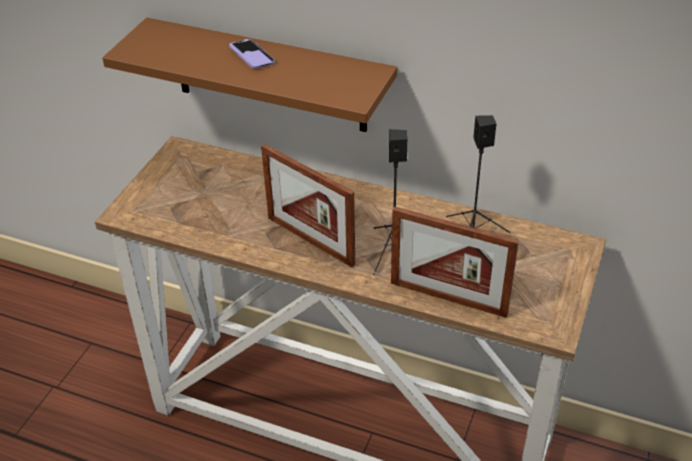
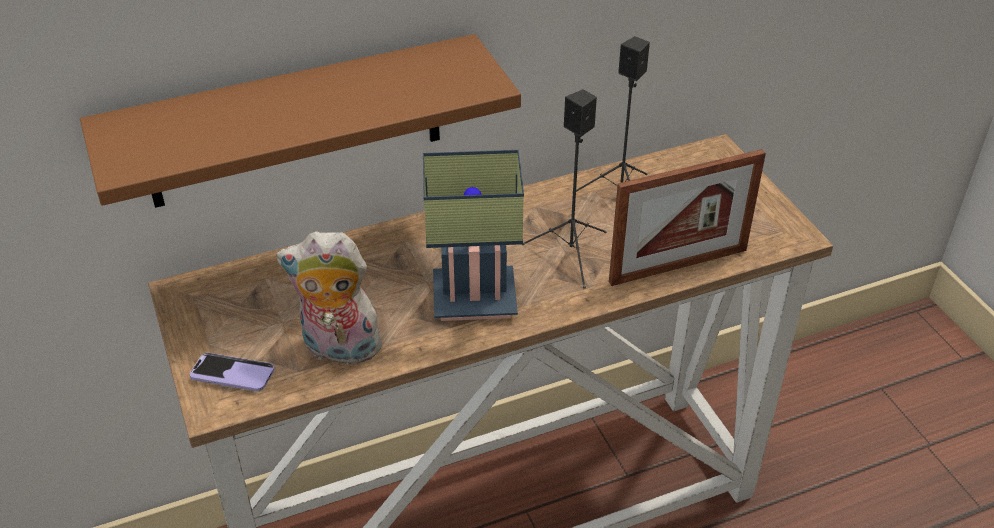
camera: 45 degrees left, 0 degrees up
phone [229,39,275,69] -> phone moved to [190,353,274,391]
picture frame [261,144,355,267] -> table lamp [423,150,524,321]
none -> plush toy [276,232,389,365]

